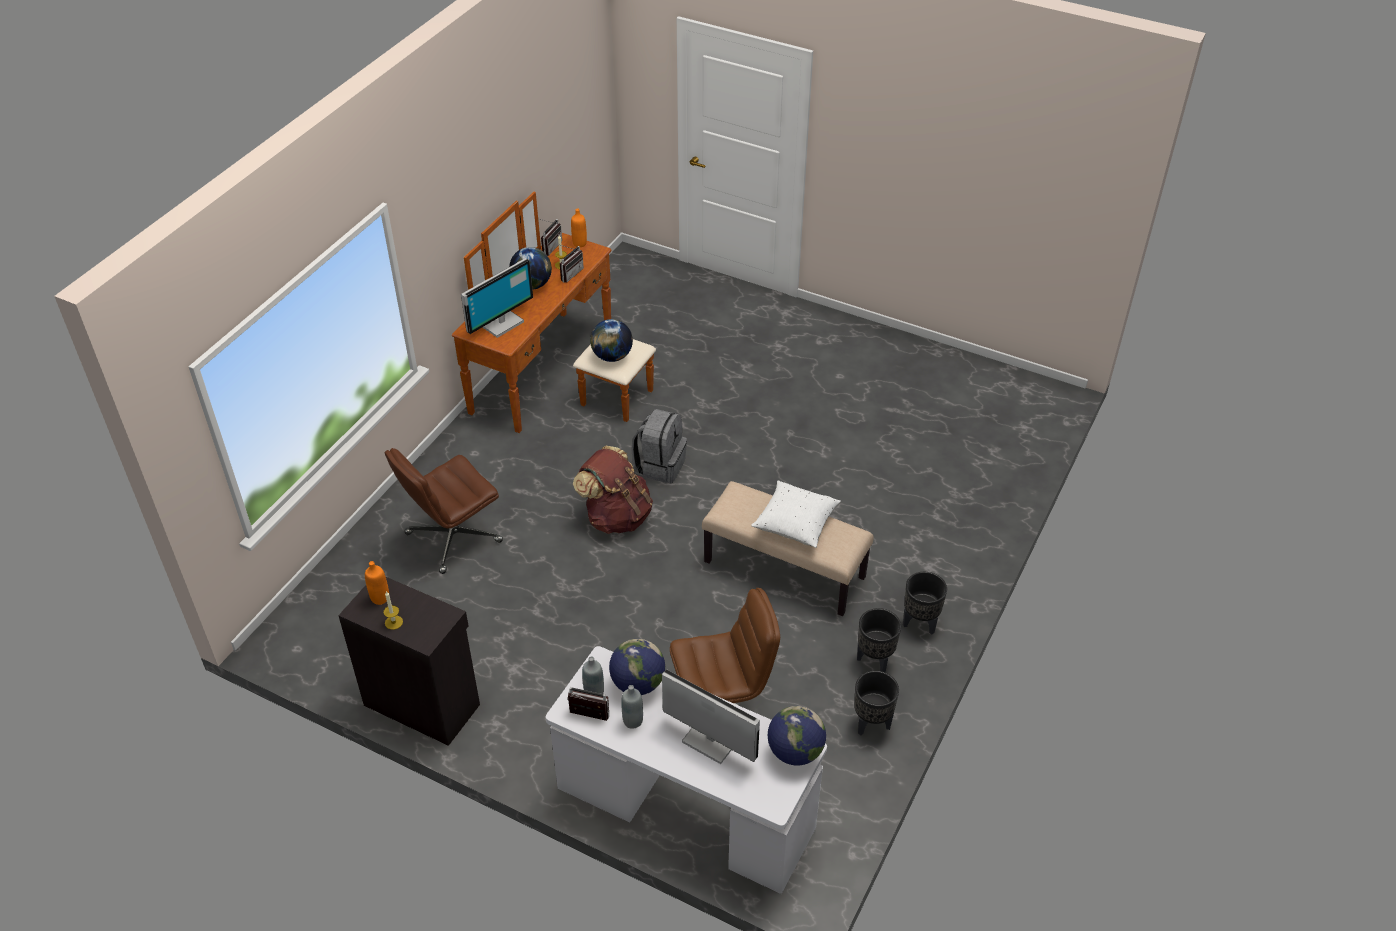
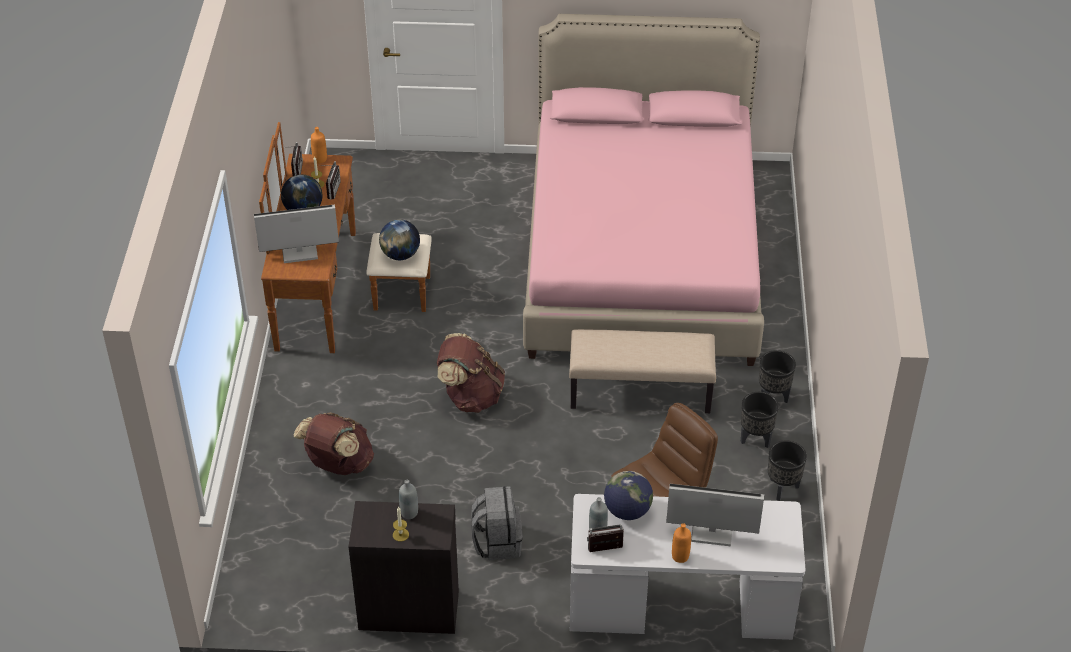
camera: 25 degrees left, 0 degrees up
orange bottle [365,561,389,605] -> orange bottle moved to [672,523,691,563]
brown office chair [385,448,503,574] -> brown backpack [294,413,374,475]
monitor [461,258,533,338] -> monitor turned 120 degrees counterclockwise [254,204,339,263]
grey bottle [621,685,643,729] -> grey bottle moved to [399,480,418,519]
grey backpack [631,409,687,484] -> grey backpack moved to [471,486,523,560]
white pillow [751,481,841,548] -> none
globe [768,706,826,766] -> none
none -> pink bed [523,14,764,366]

